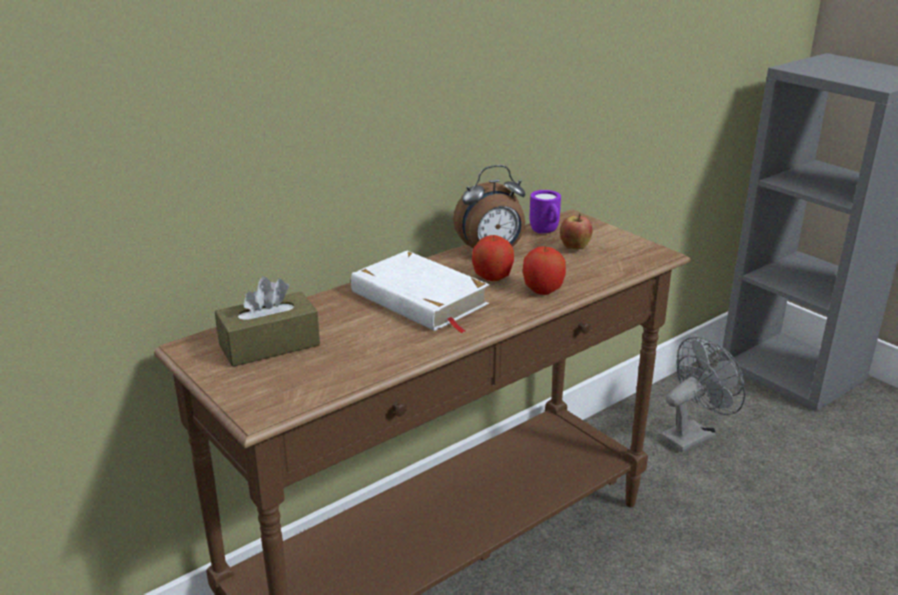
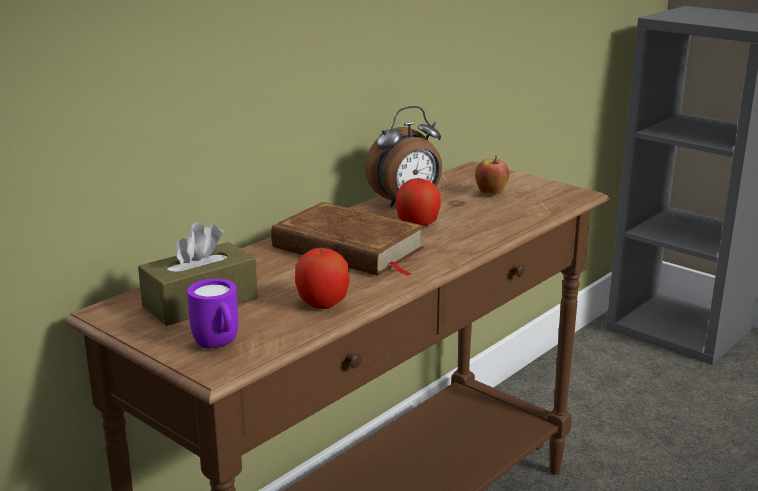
camera: 10 degrees left, 5 degrees down
white book [351,251,489,333] -> brown book [271,202,425,276]
apple [523,246,566,295] -> apple moved to [295,247,349,309]
purple mug [530,190,561,234] -> purple mug moved to [187,279,238,349]
grey fan [660,337,745,453] -> none

